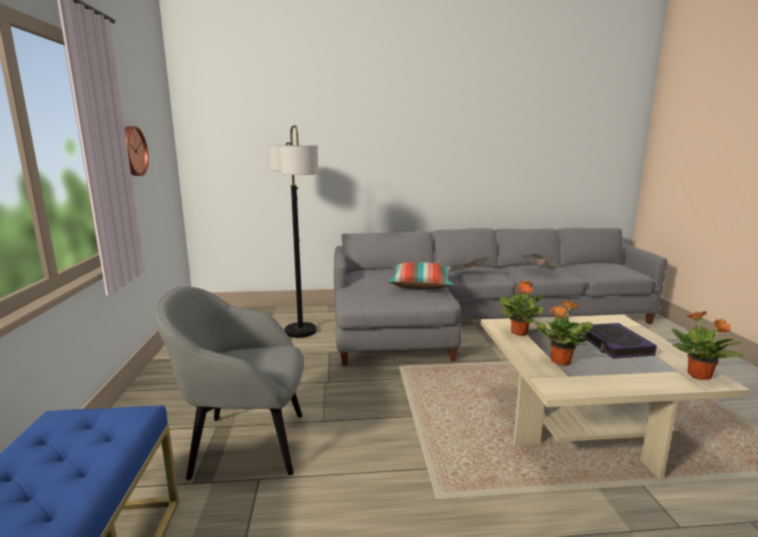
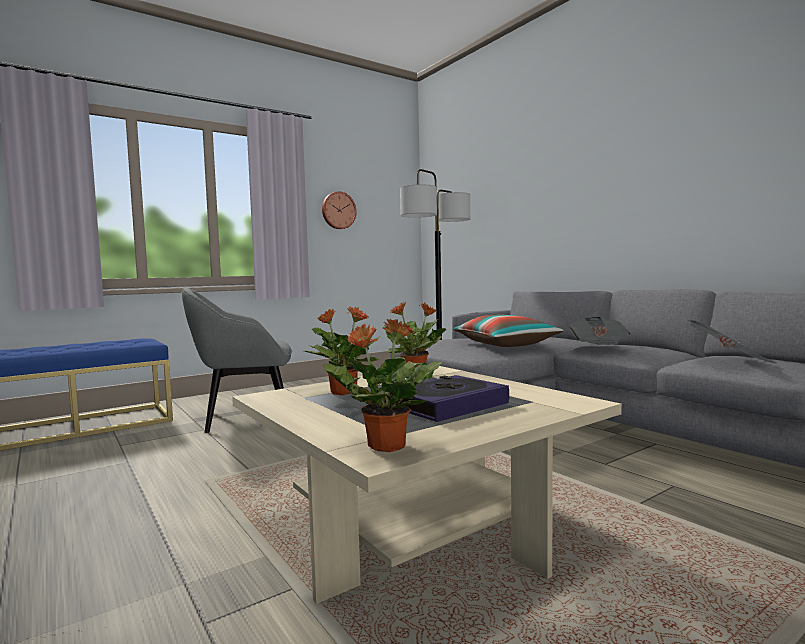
camera: 60 degrees right, 10 degrees down
grey armchair [156,286,304,480] -> grey armchair turned 75 degrees counterclockwise [182,288,292,433]

